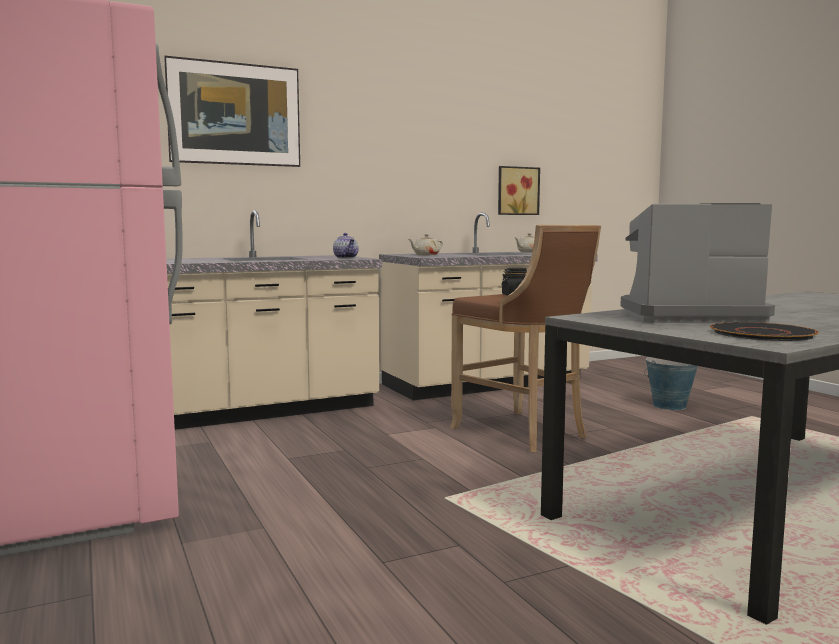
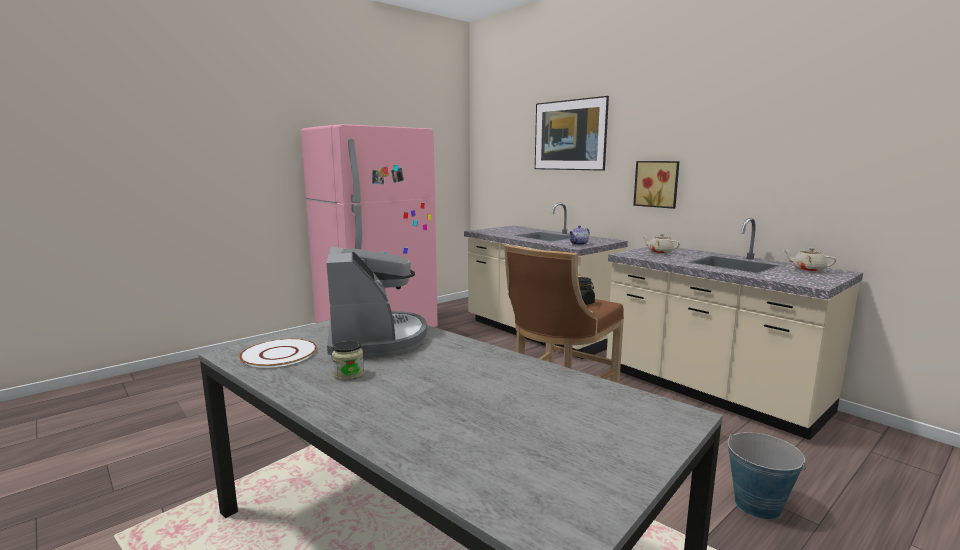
camera: 75 degrees right, 5 degrees up
picture [498,166,540,215] -> picture moved to [633,161,680,209]
black plate [710,322,819,341] -> white plate [239,339,317,368]
none -> jar [332,340,364,380]

